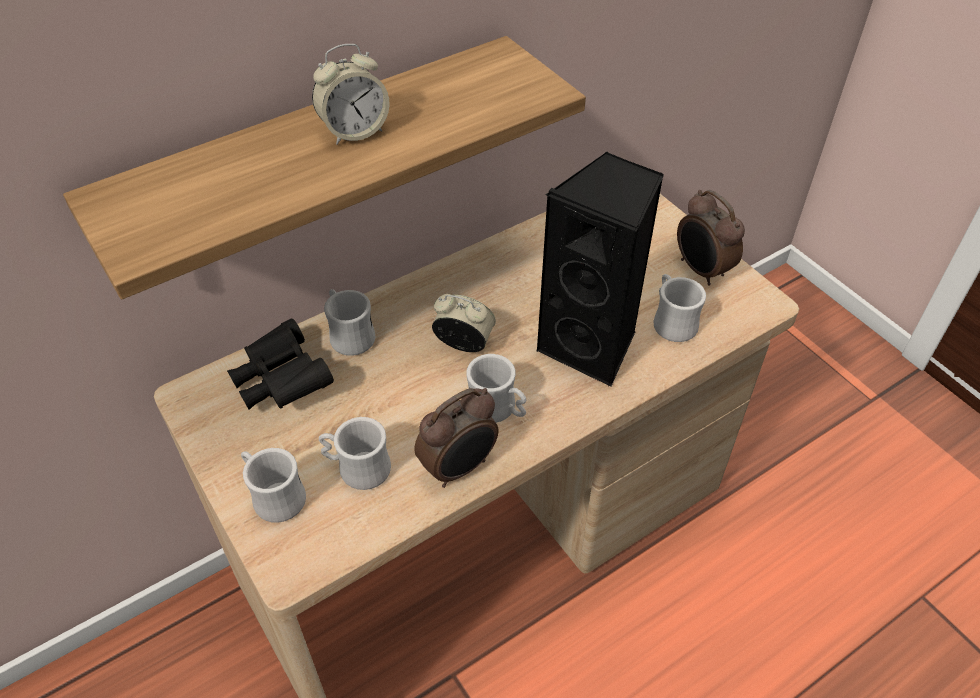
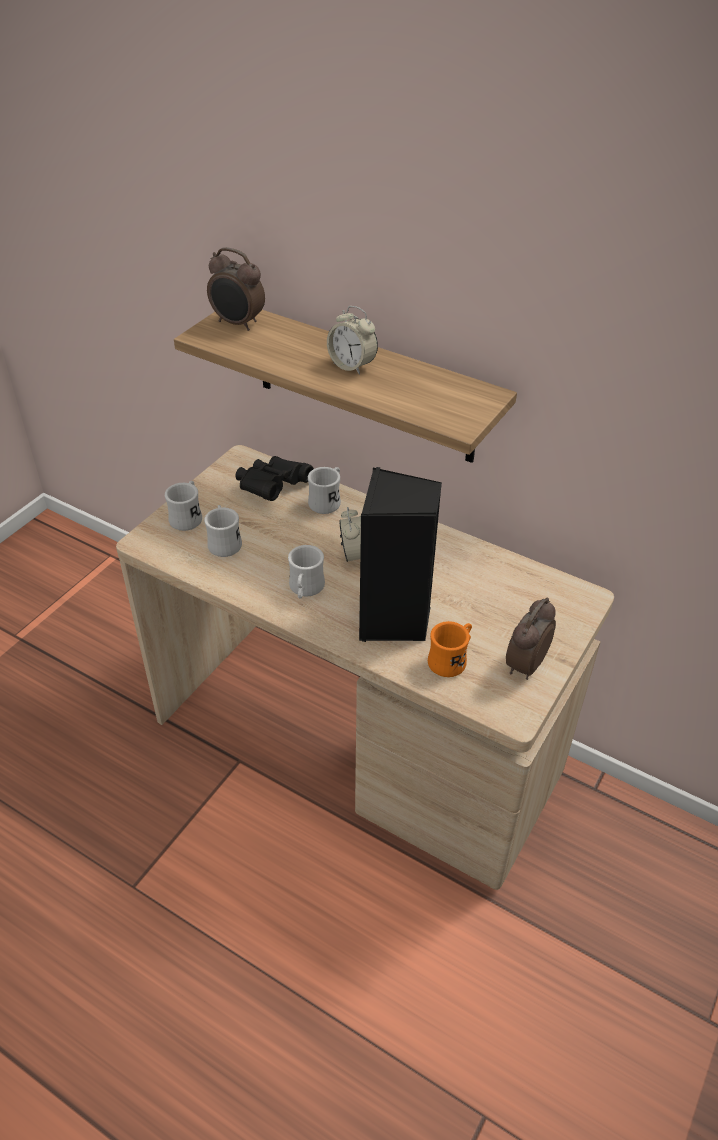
camera: 65 degrees right, 5 degrees down
alarm clock [414,388,498,488] -> alarm clock moved to [207,247,265,331]
white mug [654,274,706,342] -> orange mug [428,621,472,677]

